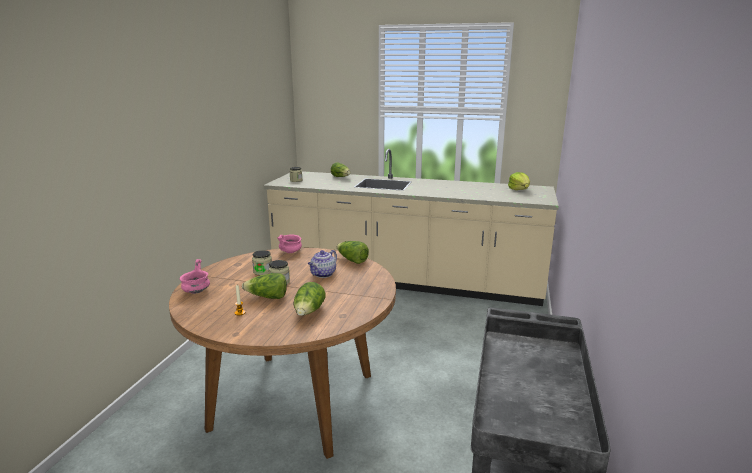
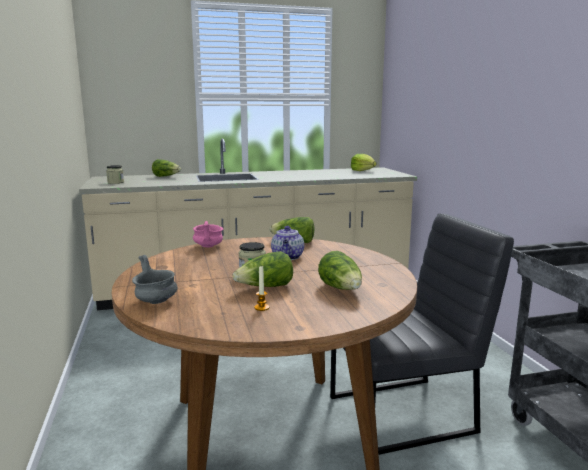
camera: 30 degrees left, 5 degrees down
pink bowl [180,259,210,294] -> grey bowl [132,255,177,304]
jar [252,250,272,275] -> none
none -> grey chair [330,214,514,455]

